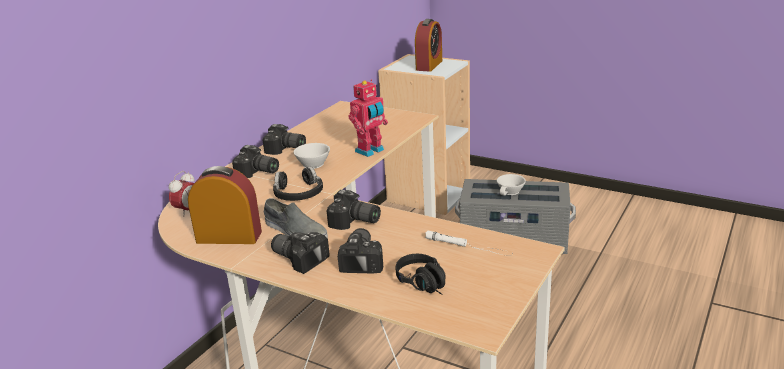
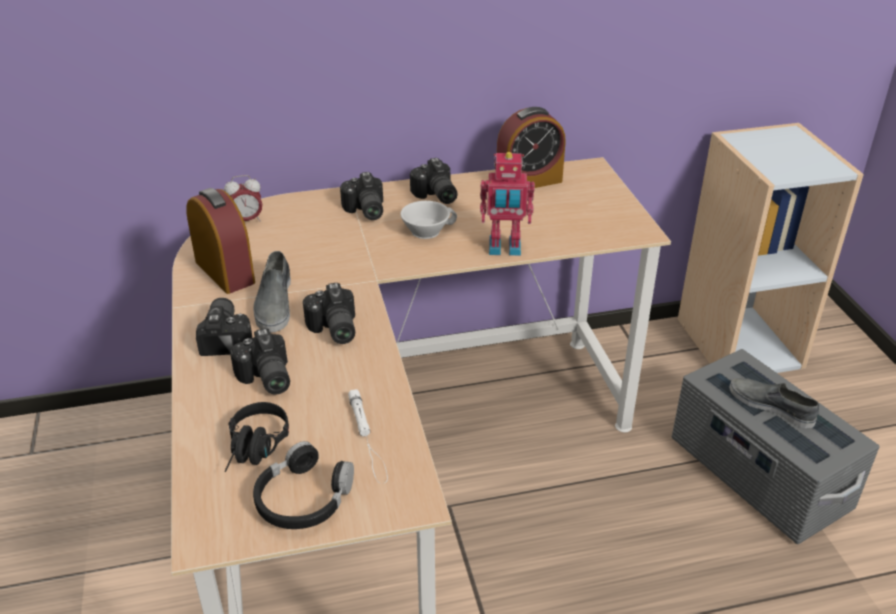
camera: 45 degrees right, 10 degrees up
black headphones [273,166,323,201] -> black headphones moved to [253,441,354,529]
camera [338,228,383,273] -> camera turned 105 degrees clockwise [230,328,290,395]
alarm clock [415,19,442,72] -> alarm clock moved to [497,107,566,188]
white cup [497,174,526,196] -> grey shoe [729,378,819,428]

